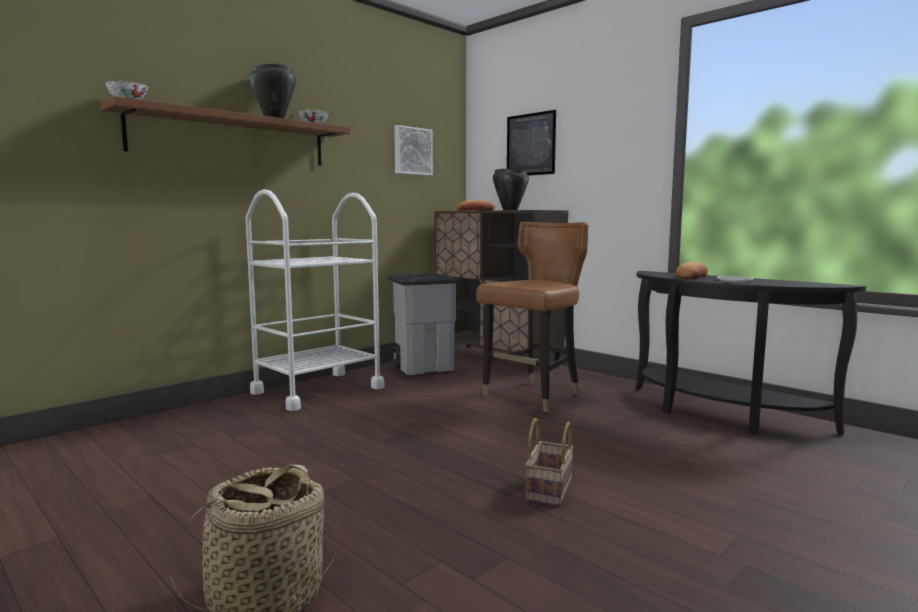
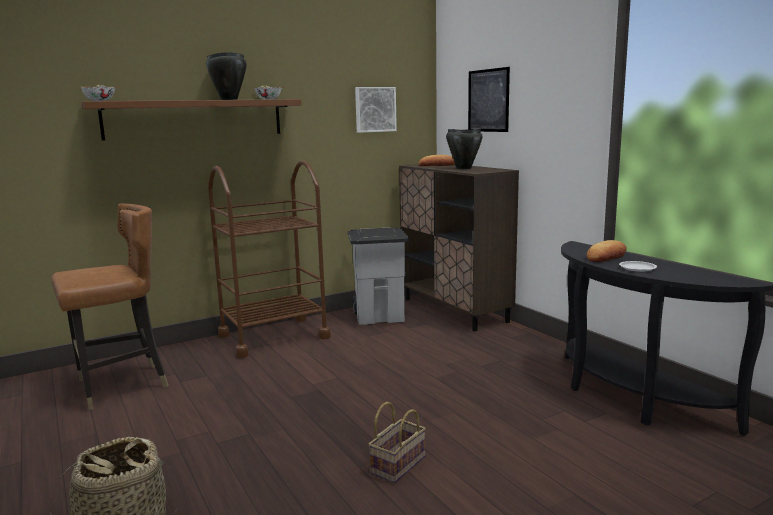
camera: 15 degrees right, 5 degrees up
white cart [245,189,384,411] -> brown cart [208,160,331,358]
brown chair [476,222,588,412] -> brown chair moved to [52,203,169,410]

